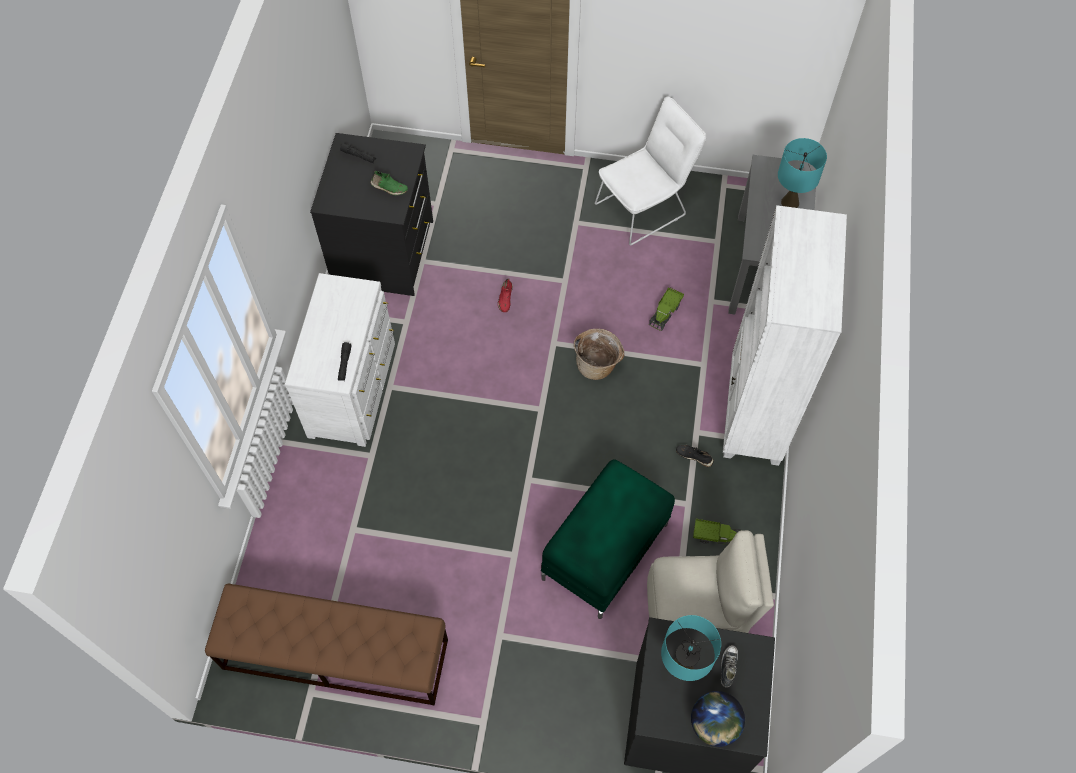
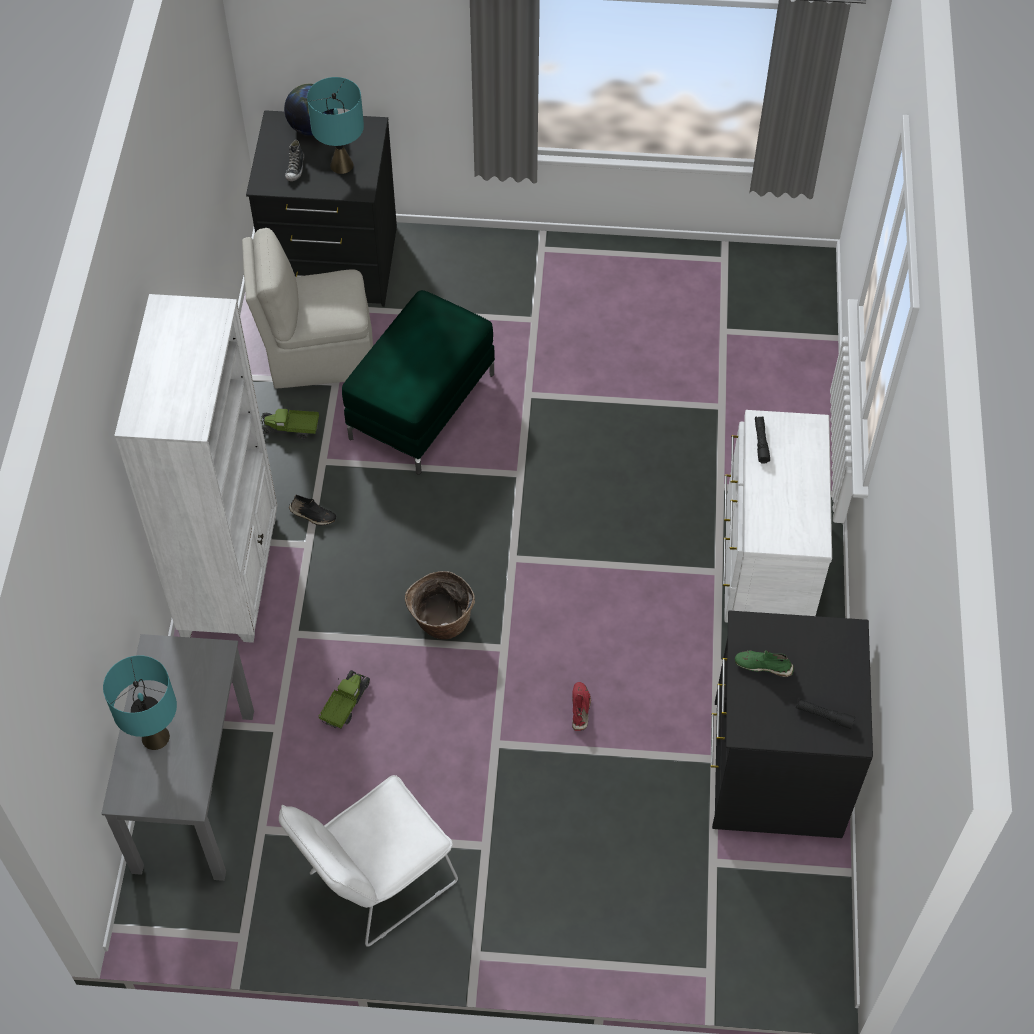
camera: 175 degrees right, 5 degrees down
brown bench [205,584,448,705] -> none

